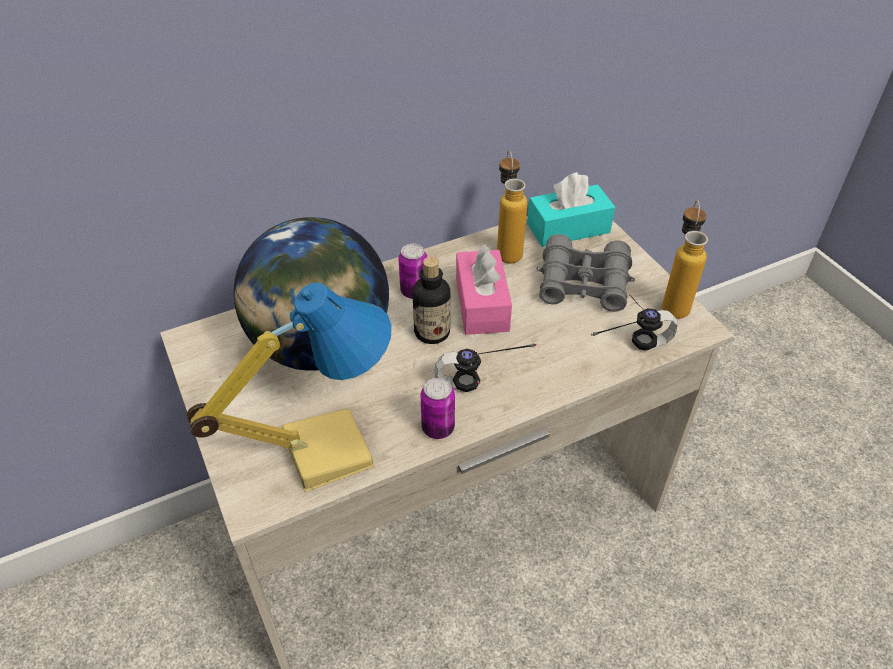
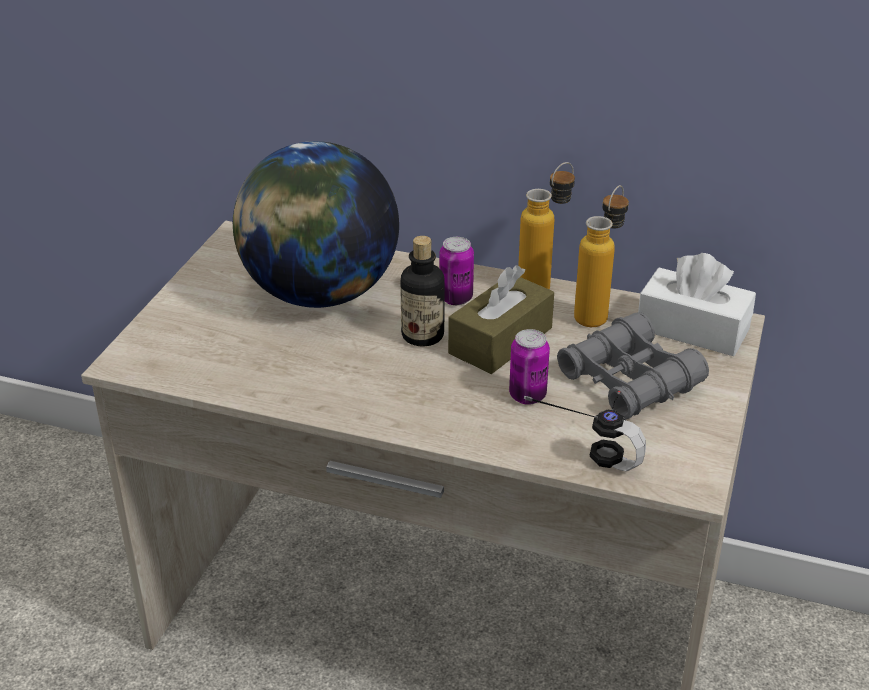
camera: 45 degrees right, 10 degrees down
table lamp [187,282,392,493] -> none
can [421,378,455,439] -> can moved to [509,329,550,405]
headphones [434,343,536,392] -> none
pink tissue box [456,244,512,335] -> brown tissue box [448,265,554,374]
turquoise tissue box [527,172,615,247] -> white tissue box [638,253,756,356]
bottle [662,200,708,319] -> bottle moved to [518,162,575,289]

